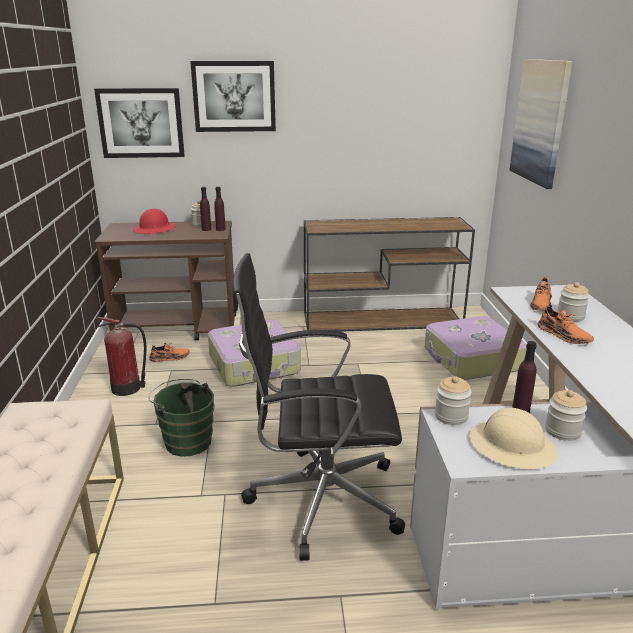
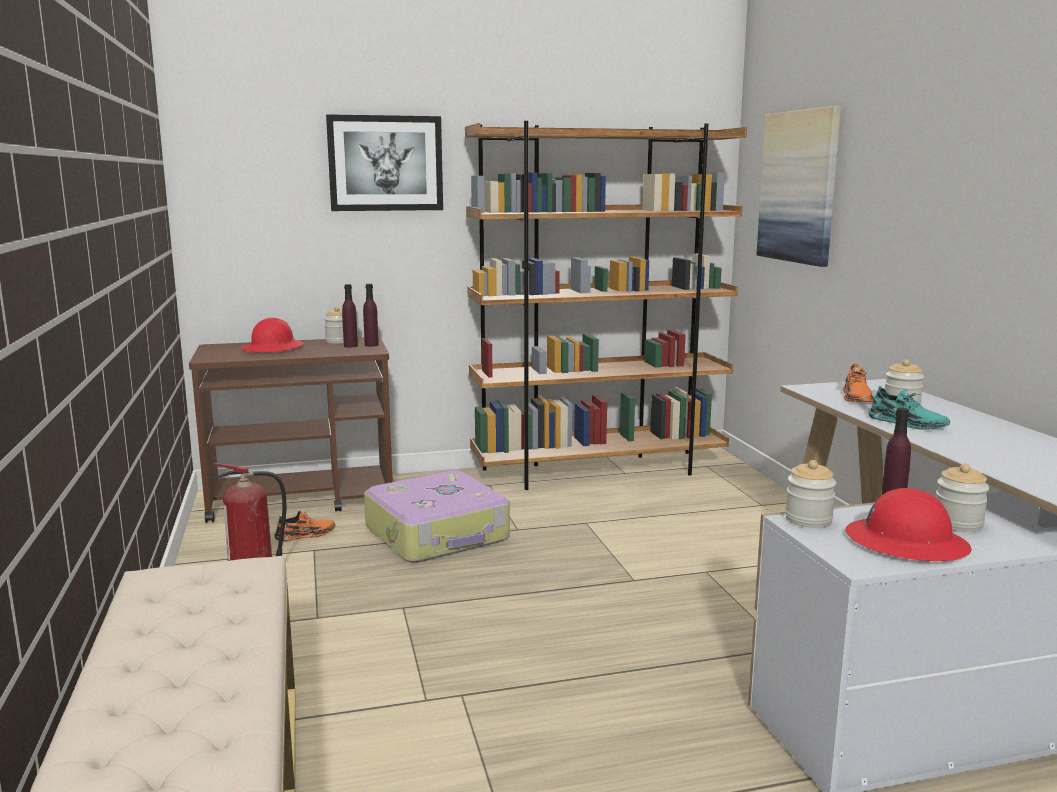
camera: 10 degrees left, 10 degrees down
picture [94,88,185,158] -> none
green bucket [149,379,214,457] -> none
black office chair [232,253,405,561] -> none
brown console table [304,217,475,332] -> brown bookcase [465,121,747,490]
suitcase [425,316,527,380] -> none
beige hard hat [470,408,557,469] -> red hard hat [846,488,972,562]
orange shoe [538,304,594,344] -> turquoise shoe [868,386,950,430]

